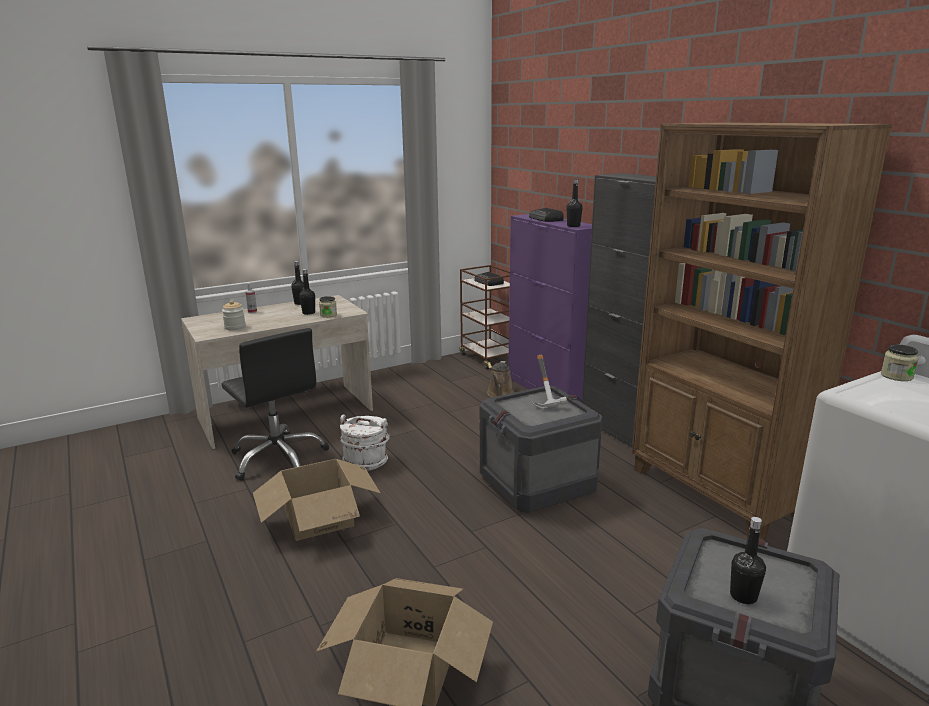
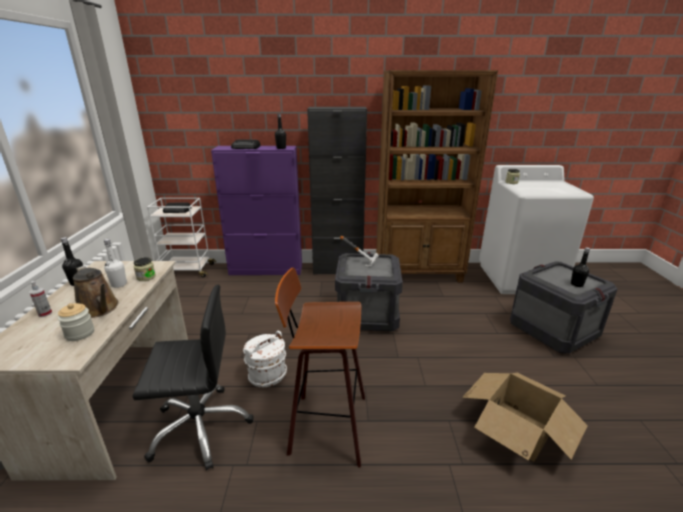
camera: 60 degrees left, 5 degrees up
cardboard box [253,459,381,541] -> stool [275,268,365,468]
black bottle [299,269,315,315] -> white bottle [104,239,127,288]
brown cart [460,265,510,370] -> white cart [147,198,216,278]
brown watering can [487,361,514,397] -> brown watering can moved to [73,266,119,318]

